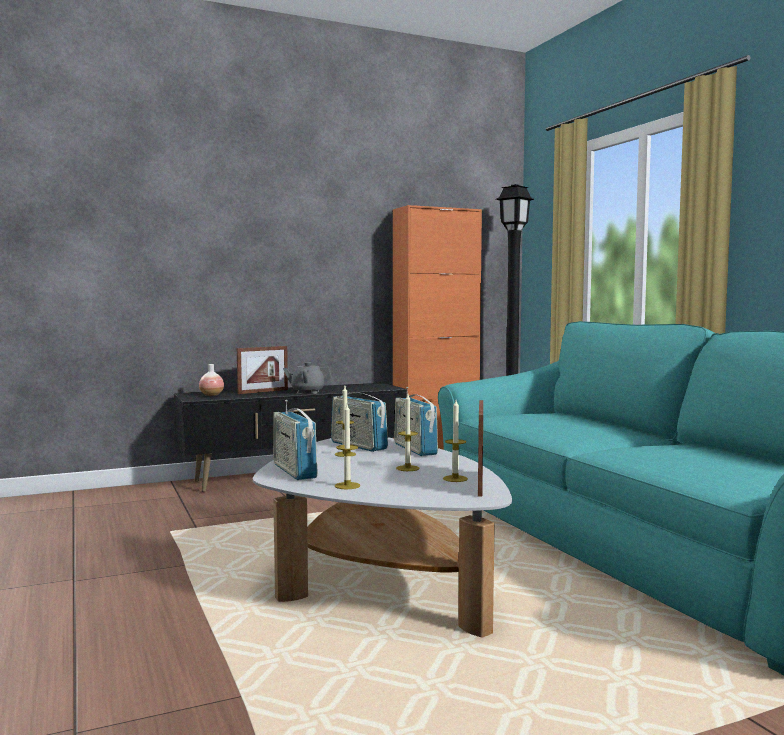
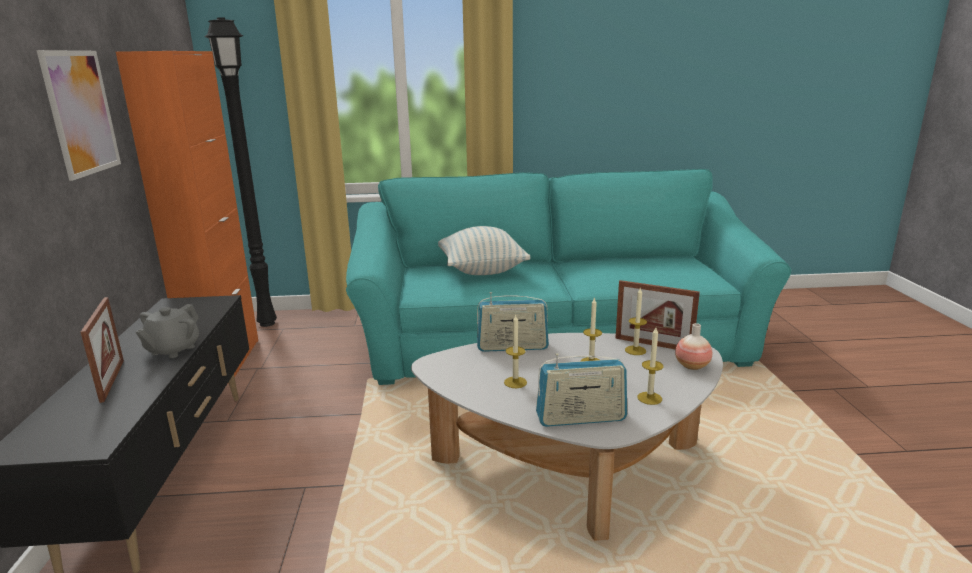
camera: 70 degrees left, 15 degrees up
vase [199,364,224,396] -> vase moved to [675,323,712,370]
radio [331,386,388,452] -> none
none -> picture [36,50,121,181]
none -> pillow [438,226,531,275]

